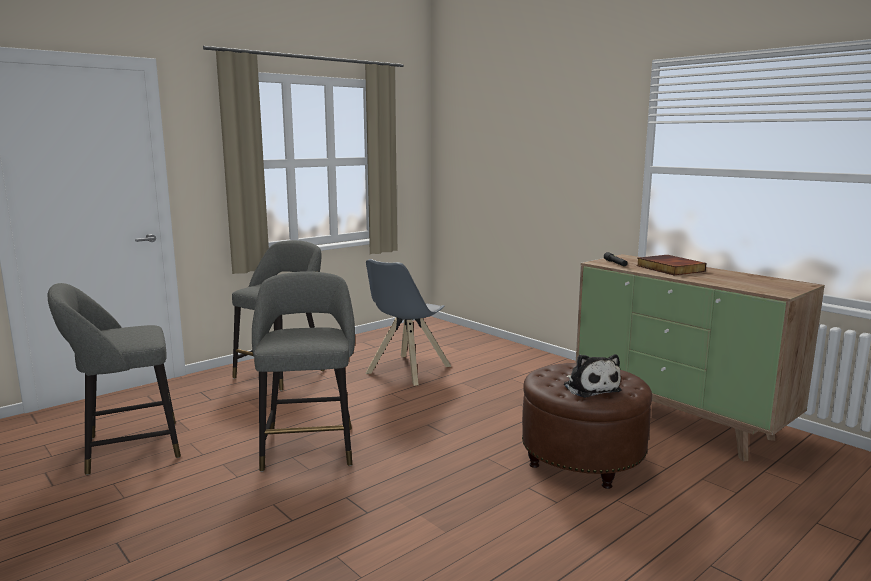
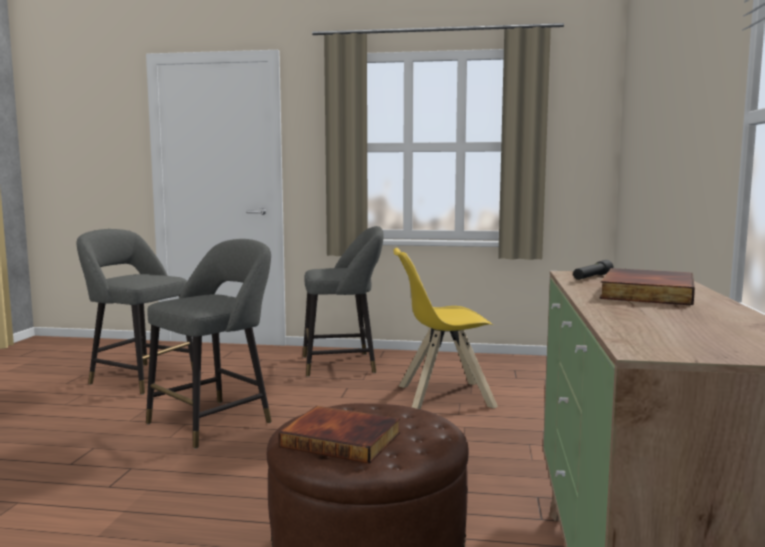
camera: 50 degrees right, 5 degrees down
grey chair [366,259,451,386] -> yellow chair [393,248,498,409]
plush toy [564,354,622,398] -> book [279,406,400,464]

